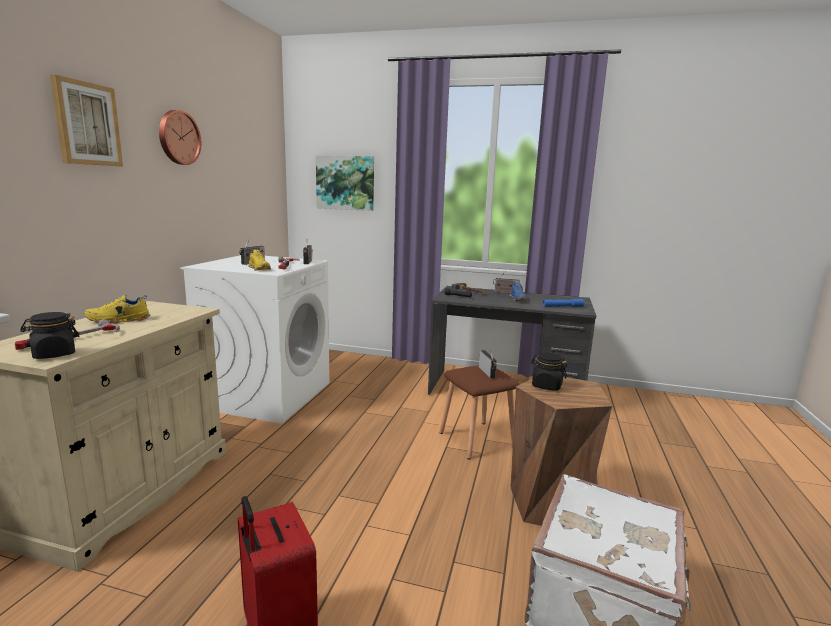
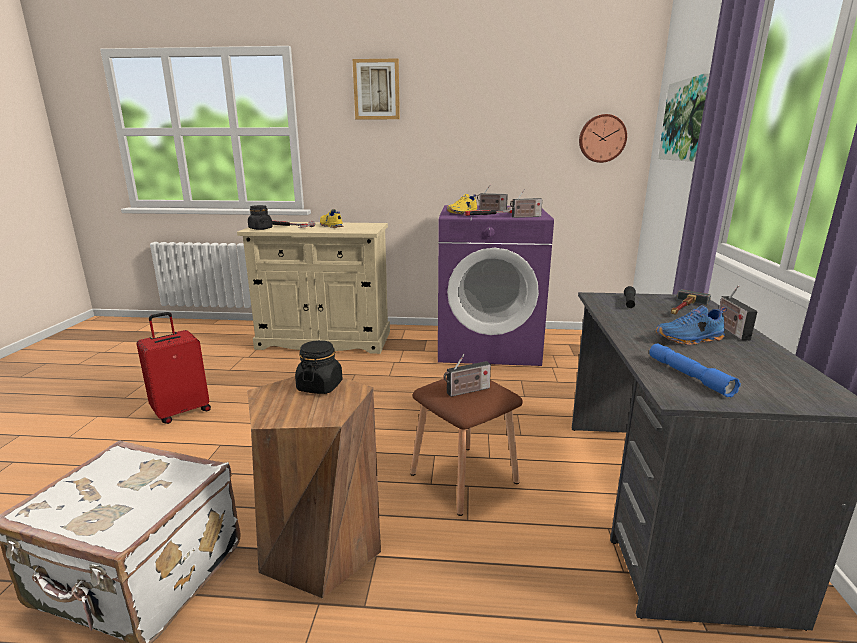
camera: 80 degrees right, 5 degrees up
wall clock [159,110,201,165] -> wall clock moved to [579,114,627,163]
white washing machine [180,255,329,424] -> purple washing machine [438,205,554,366]

